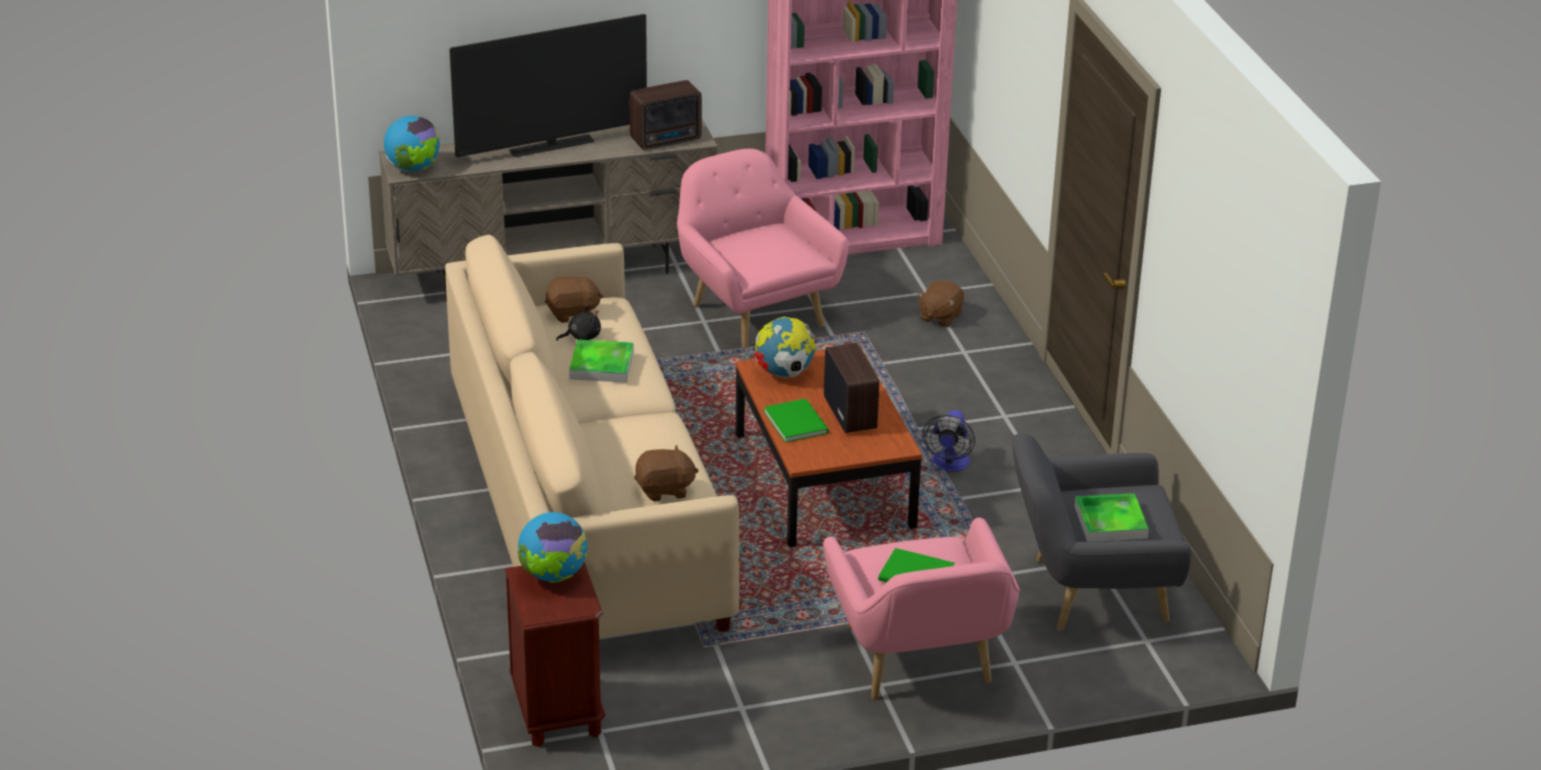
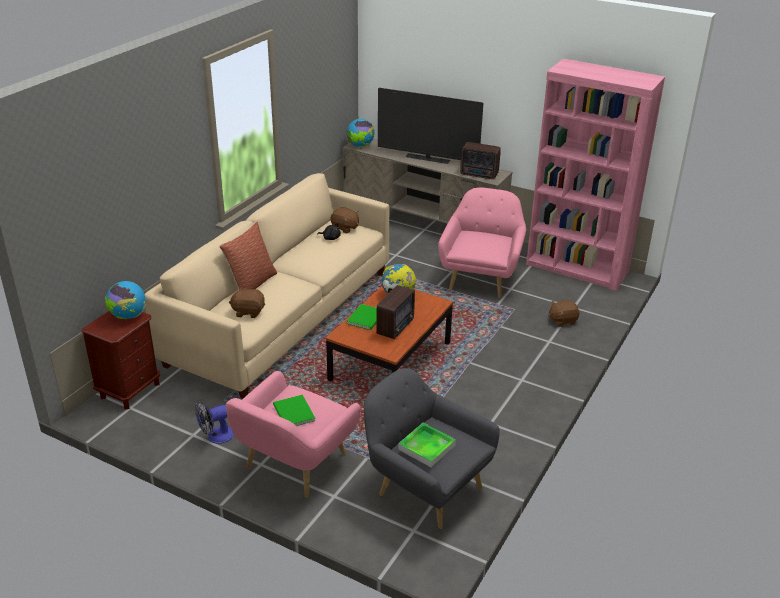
camera: 45 degrees right, 0 degrees up
tray [569,339,634,383] -> none
brown plush toy [634,445,699,501] -> brown plush toy turned 150 degrees clockwise [229,287,265,318]
fan [922,410,975,472] -> fan moved to [195,401,234,444]
none -> pillow [220,221,277,291]

